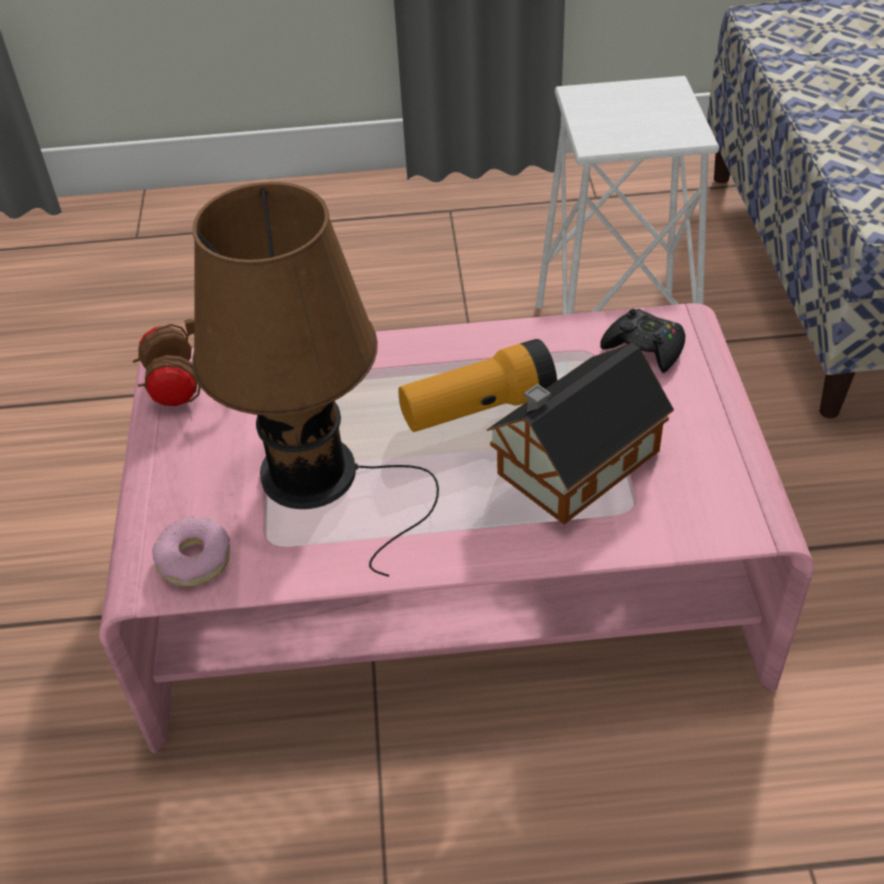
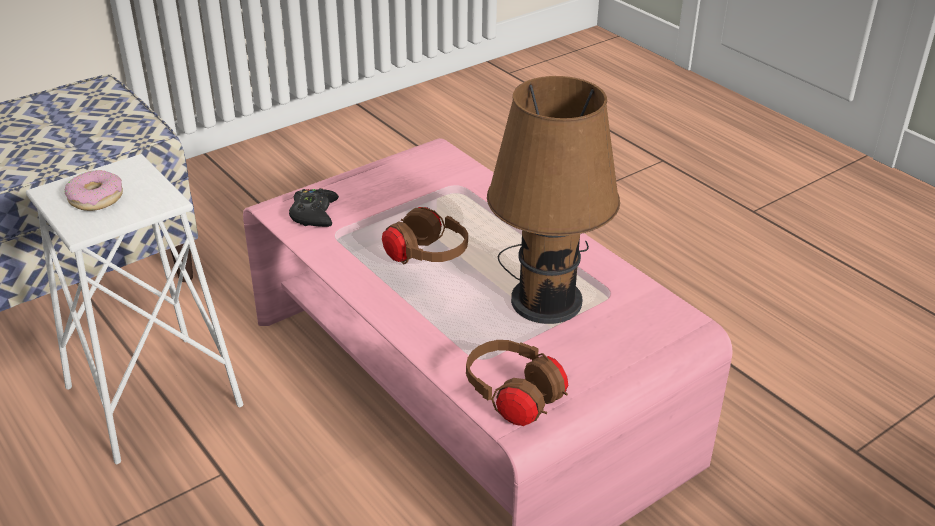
camera: 125 degrees left, 10 degrees down
donut [152,517,230,587] -> donut moved to [65,170,123,211]
flashlight [398,339,557,432] -> brown headphones [382,207,468,264]
toy house [487,343,674,525] -> none

